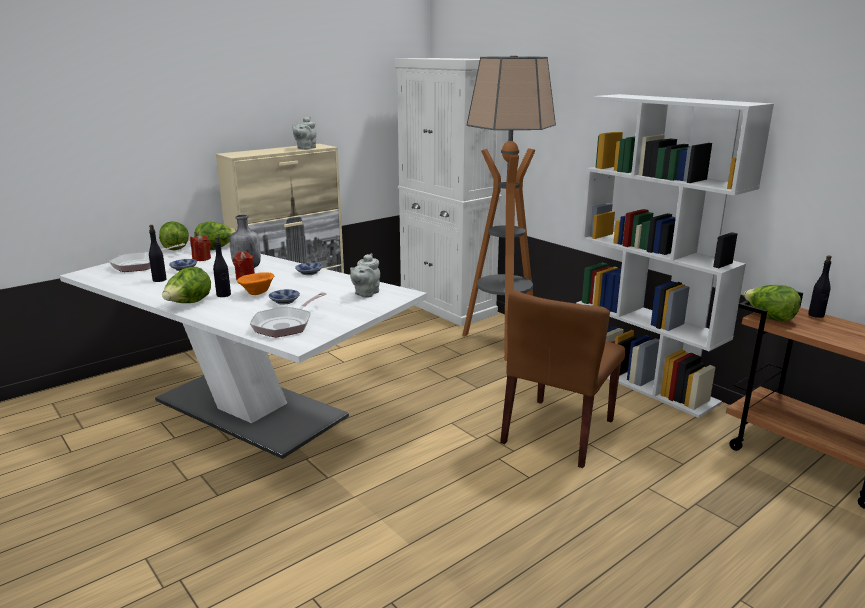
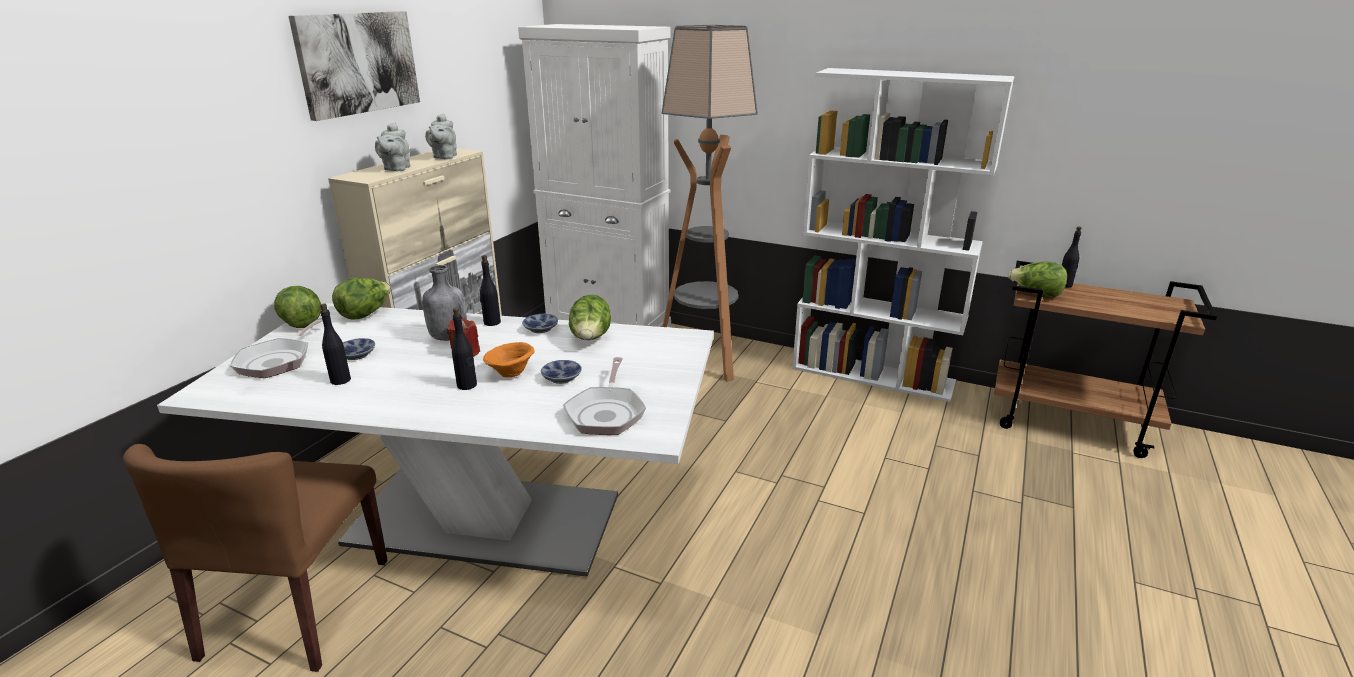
camera: 25 degrees left, 5 degrees up
lettuce [162,267,211,303] -> lettuce moved to [569,294,611,340]
red candle [190,234,211,261] -> none
grey teapot [350,253,380,298] -> grey teapot moved to [375,123,410,171]
brown chair [500,291,626,468] -> brown chair moved to [123,444,388,672]
none -> picture [288,11,420,121]
none -> black bottle [480,255,501,326]

